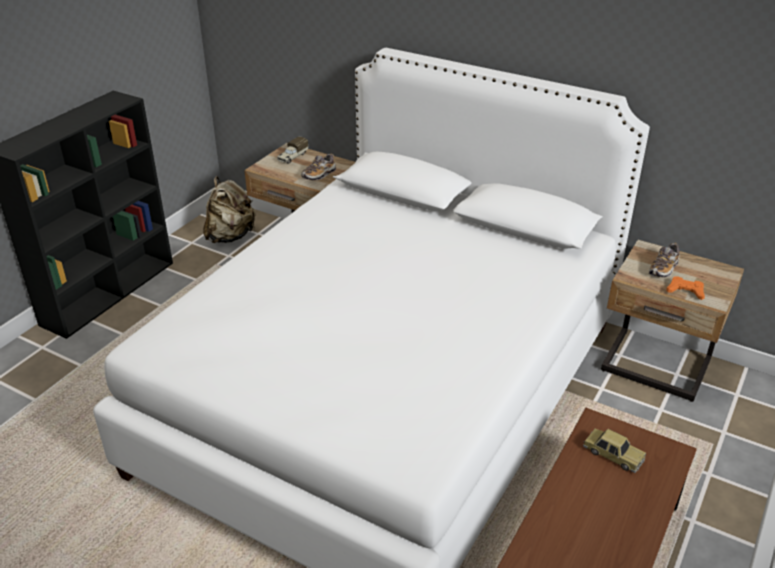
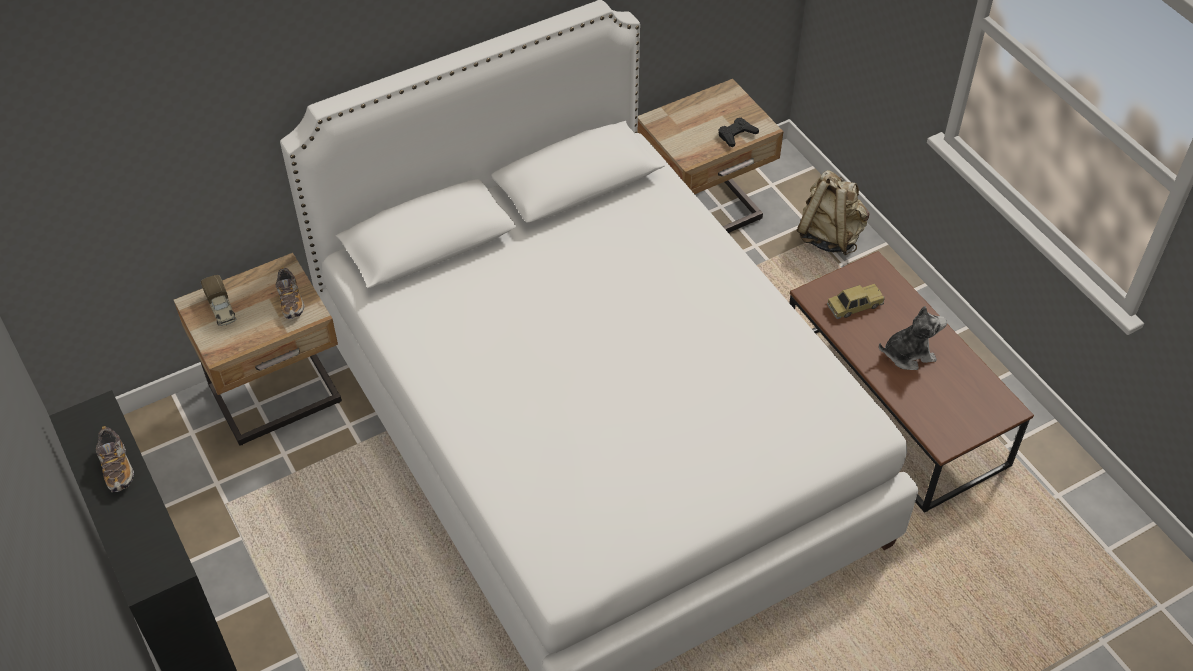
camera: 60 degrees left, 15 degrees up
beige backpack [203,176,256,243] -> beige backpack moved to [797,170,869,255]
shoe [649,243,679,278] -> shoe moved to [96,426,134,492]
orange game controller [666,276,705,300] -> black game controller [719,118,759,147]
none -> plush toy [879,306,947,370]

